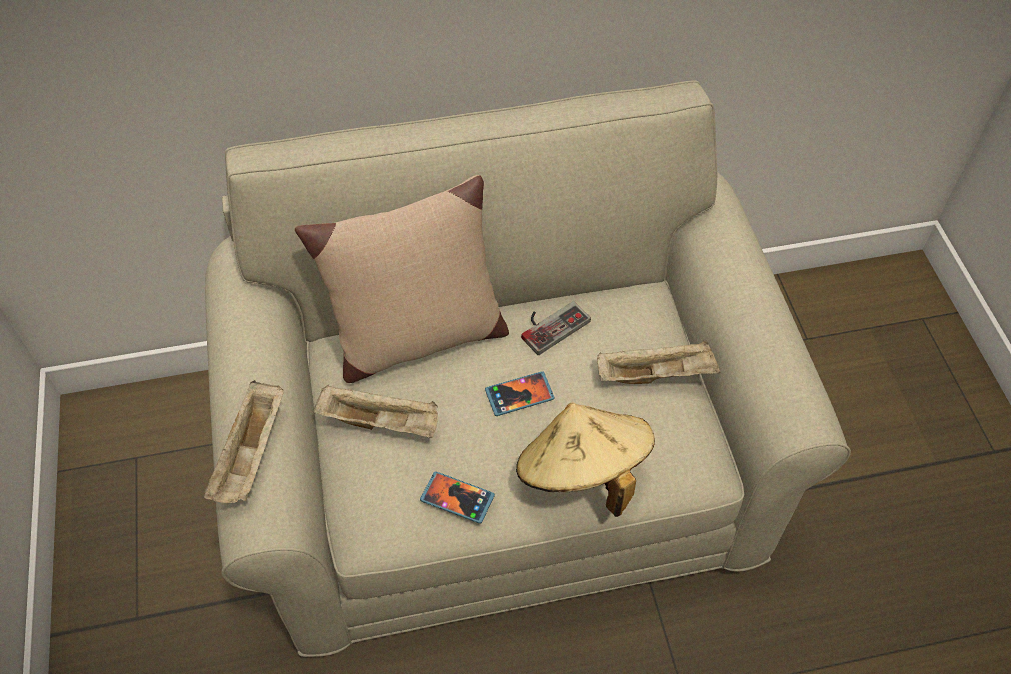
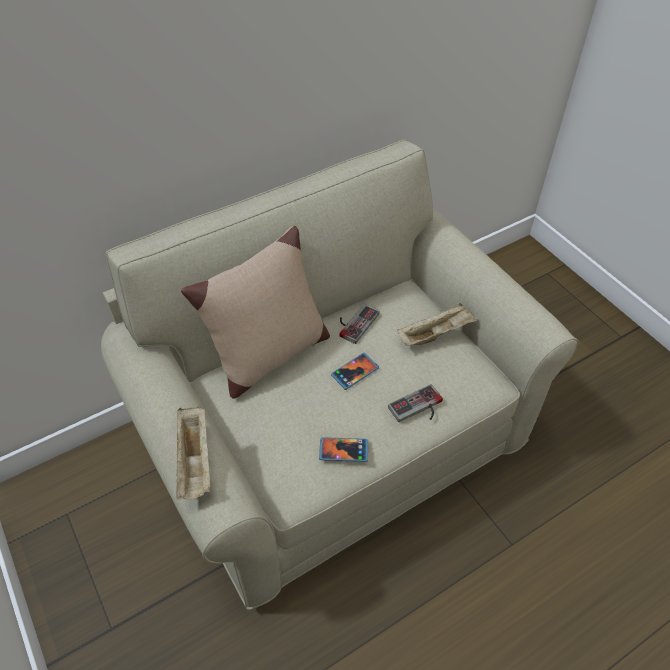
camera: 20 degrees left, 5 degrees down
beige tray [314,384,438,438] -> none
beige hat [516,402,655,517] -> game controller [388,384,443,422]

